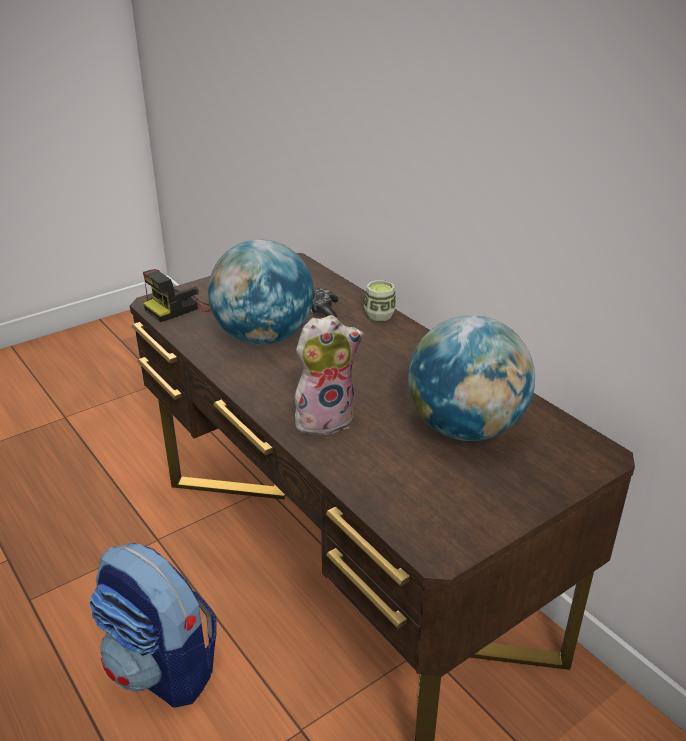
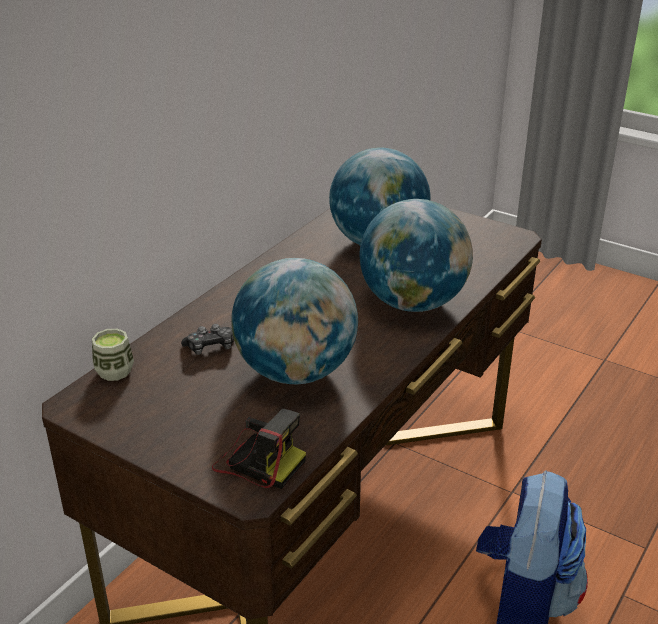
camera: 110 degrees left, 0 degrees up
plush toy [295,315,364,438] -> globe [360,199,473,312]
cup [364,280,396,321] -> cup moved to [92,329,134,381]

